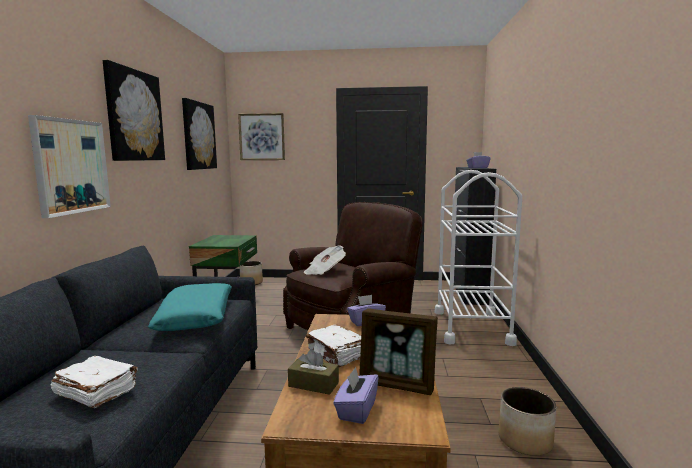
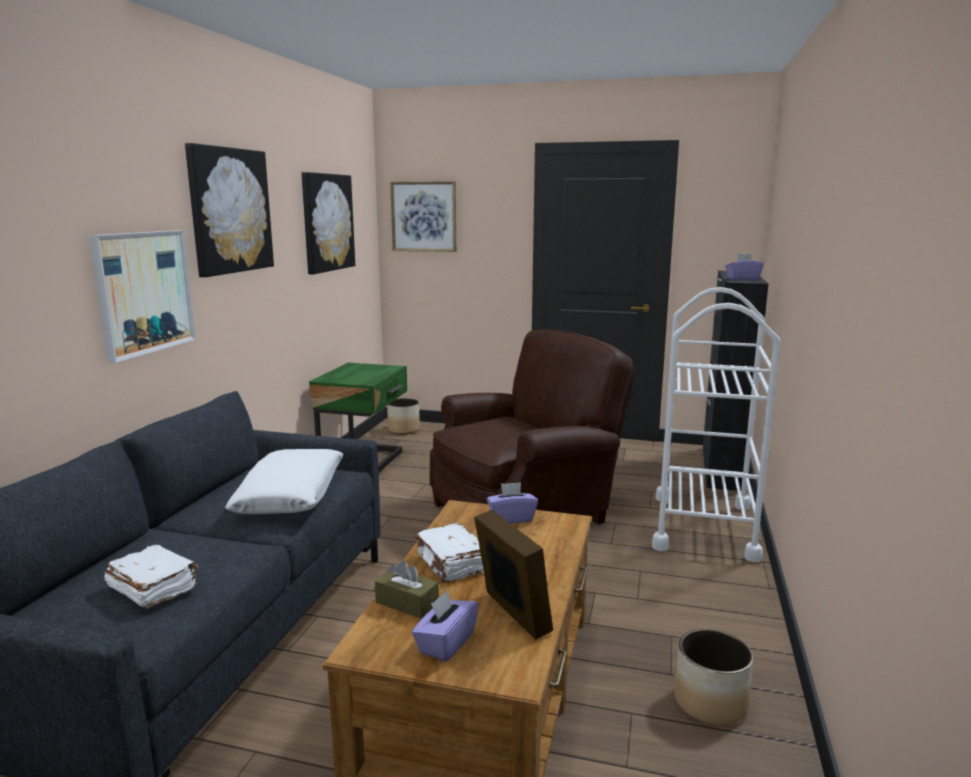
camera: 10 degrees right, 5 degrees up
turquoise pillow [148,283,232,331] -> white pillow [225,449,343,514]
newspaper [304,245,346,275] -> none
picture frame [359,308,438,395] -> picture frame turned 150 degrees counterclockwise [474,510,553,640]

